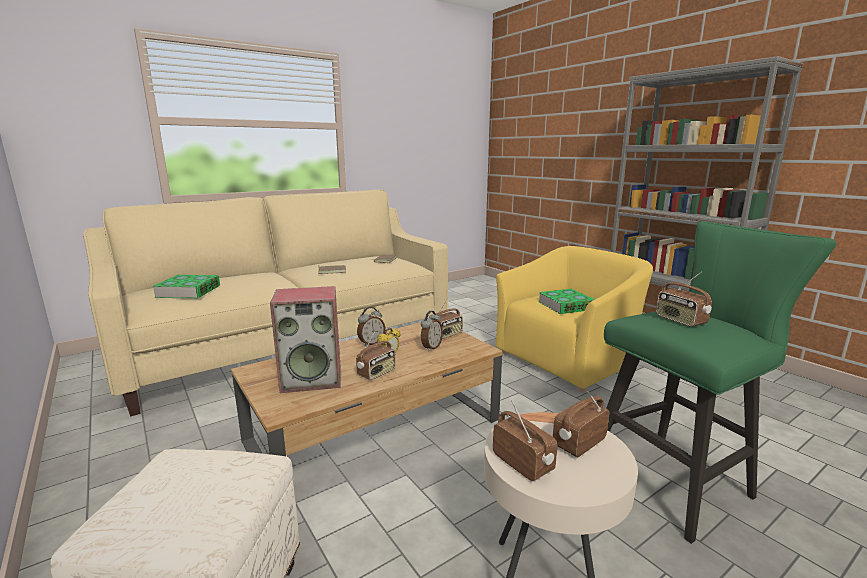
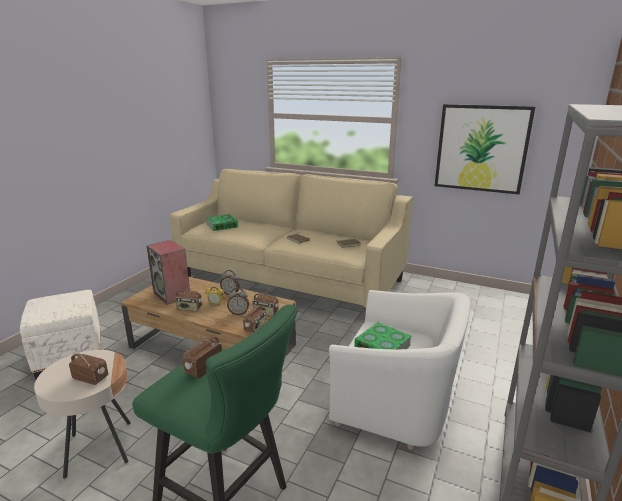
camera: 60 degrees right, 5 degrees up
radio [493,400,557,481] -> radio moved to [243,299,267,333]
yellow armchair [495,246,653,393] -> white armchair [329,290,471,450]
none -> picture [435,104,535,195]

